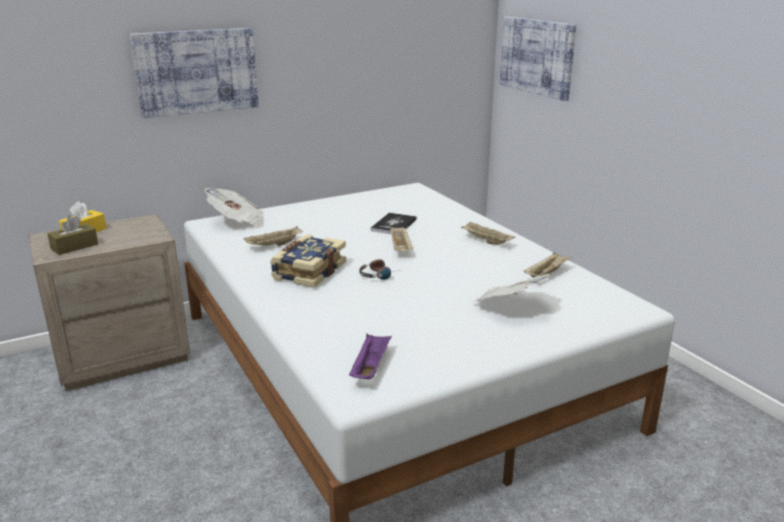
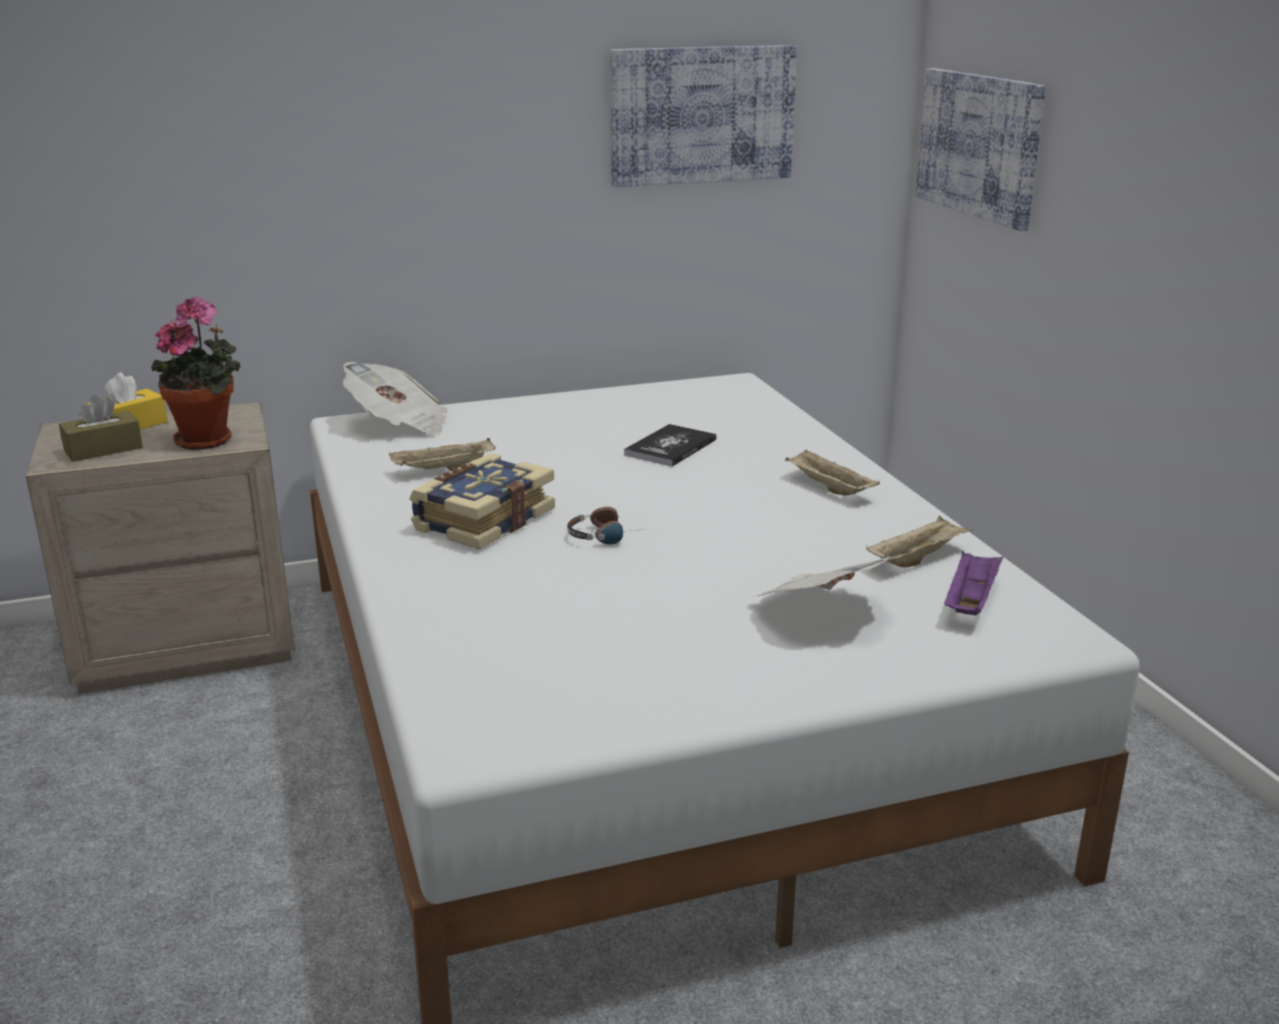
camera: 10 degrees right, 0 degrees up
picture [130,28,259,118] -> picture moved to [610,45,797,187]
purple tray [349,334,392,380] -> purple tray moved to [944,551,1003,615]
beige tray [390,226,413,251] -> none
none -> potted plant [151,296,240,450]

